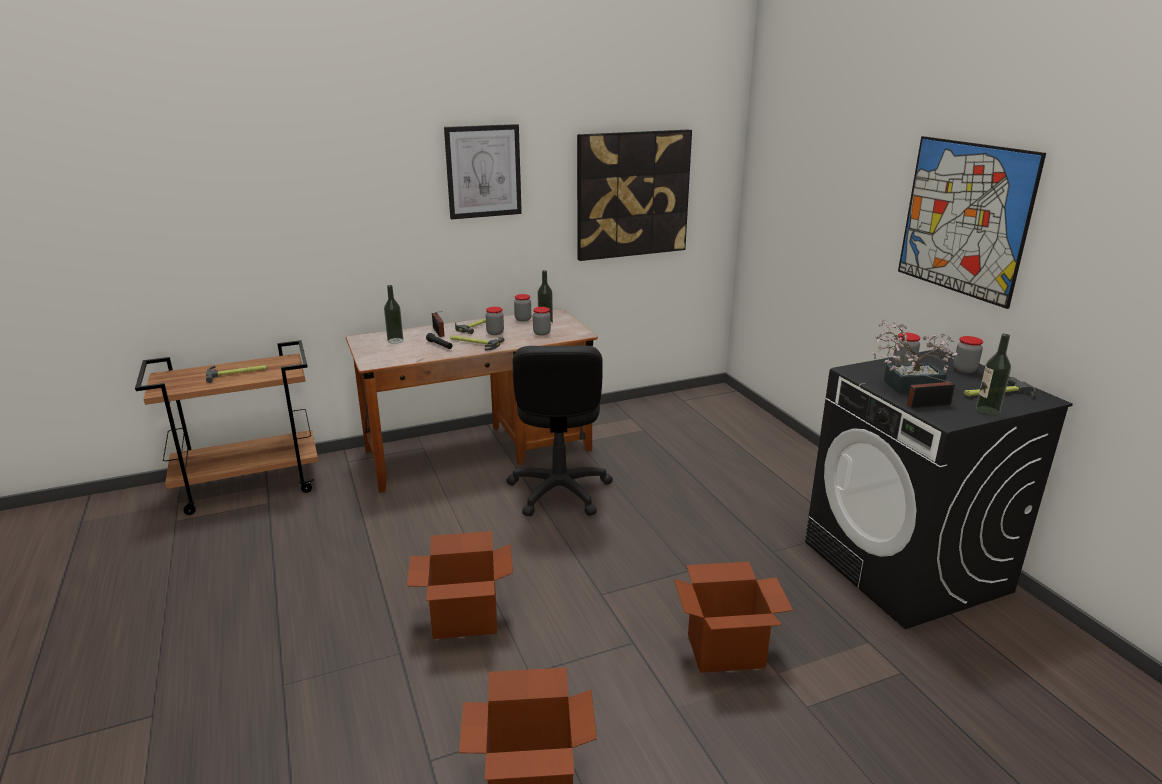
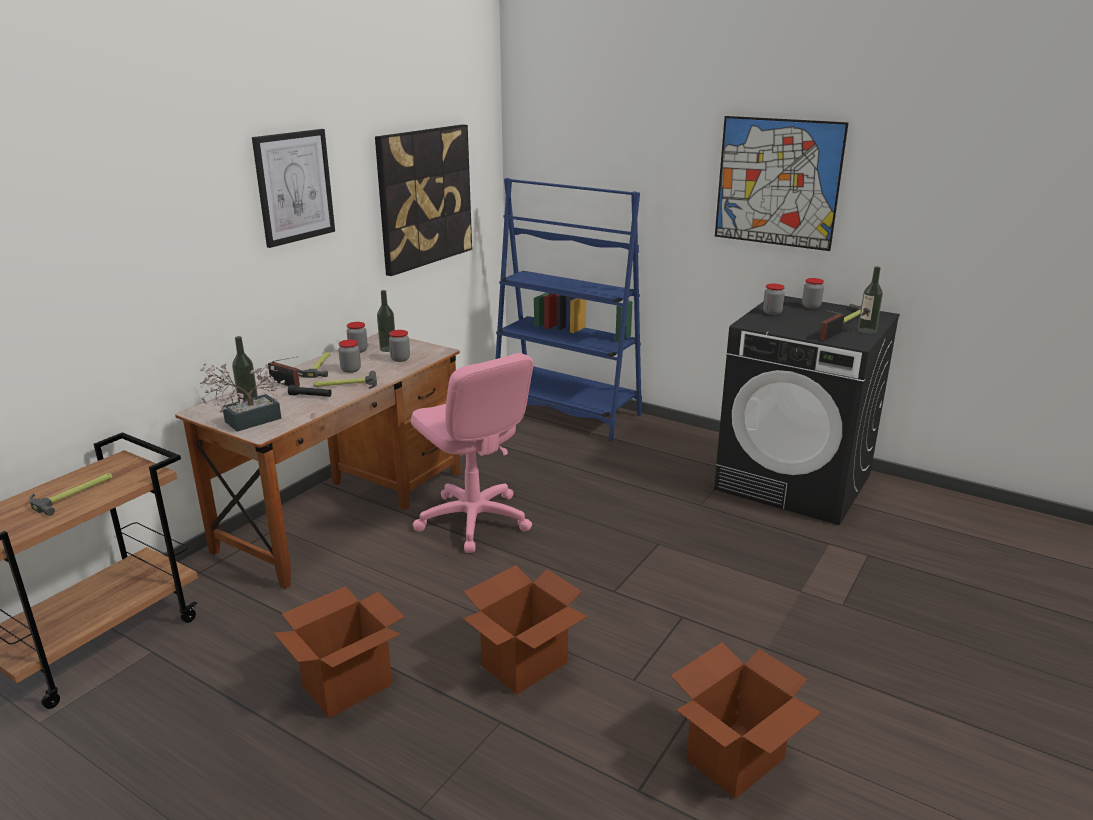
camera: 35 degrees left, 0 degrees up
black office chair [506,345,613,516] -> pink office chair [411,353,533,553]
cardboard box [674,562,793,673] -> cardboard box moved to [274,586,405,718]
potted plant [873,320,957,394] -> potted plant moved to [200,363,285,432]
none -> blue bookcase [496,178,642,441]

